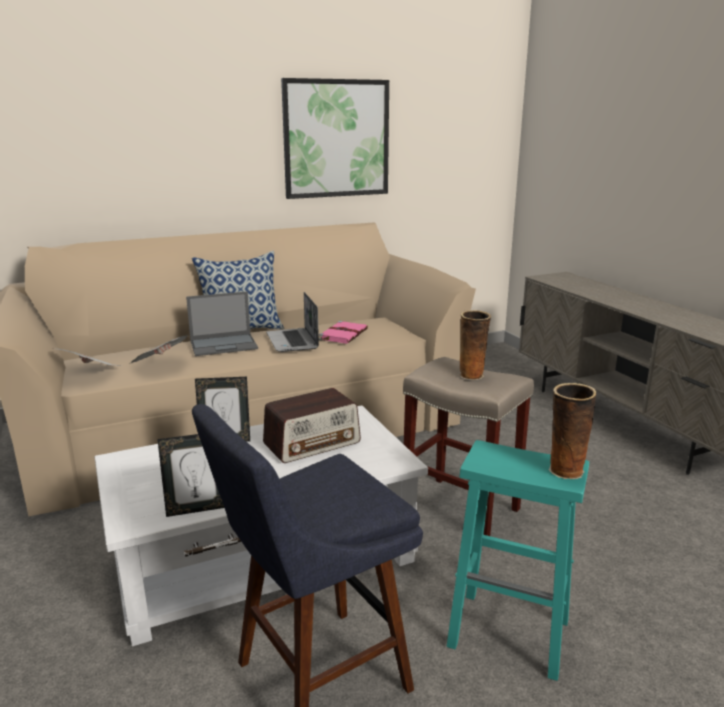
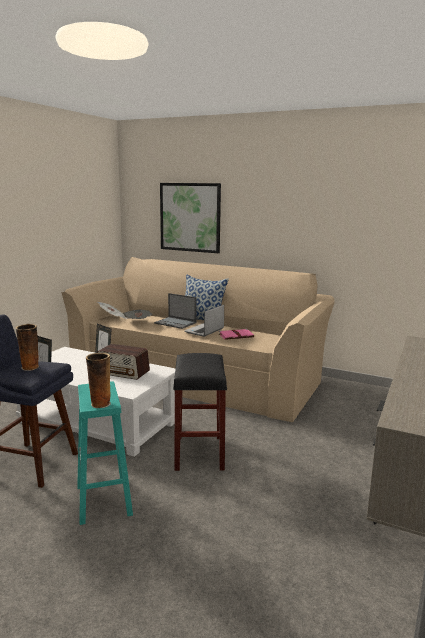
camera: 50 degrees right, 5 degrees down
picture [281,78,389,199] -> picture moved to [160,183,221,253]
beige stool [403,357,534,536] -> black stool [173,353,227,471]
vase [459,310,491,380] -> vase moved to [16,324,39,371]

